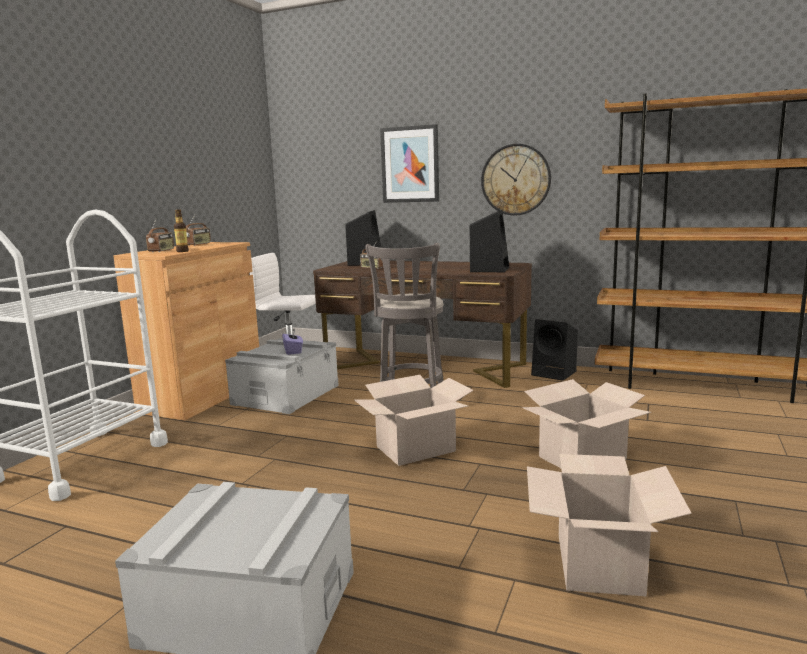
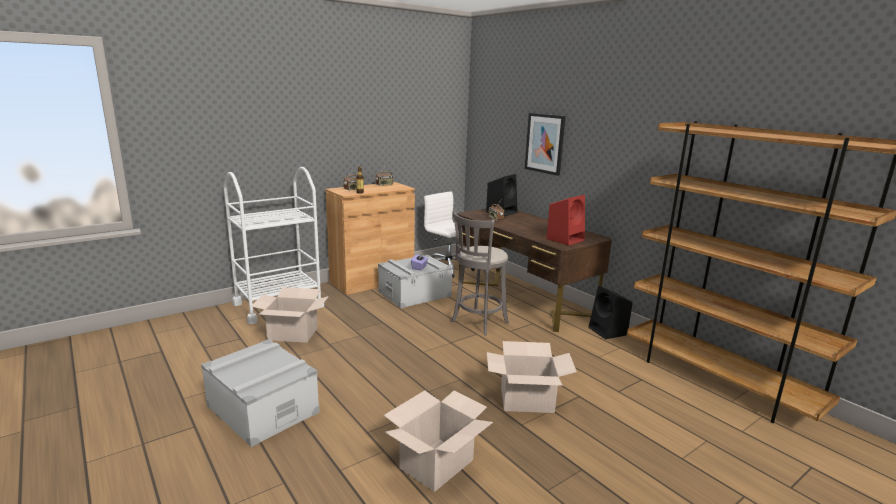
camera: 30 degrees right, 5 degrees up
cardboard box [354,375,474,466] -> cardboard box moved to [251,287,329,343]
black speaker [470,210,509,272] -> red speaker [546,195,585,245]
wall clock [481,144,551,216] -> none

